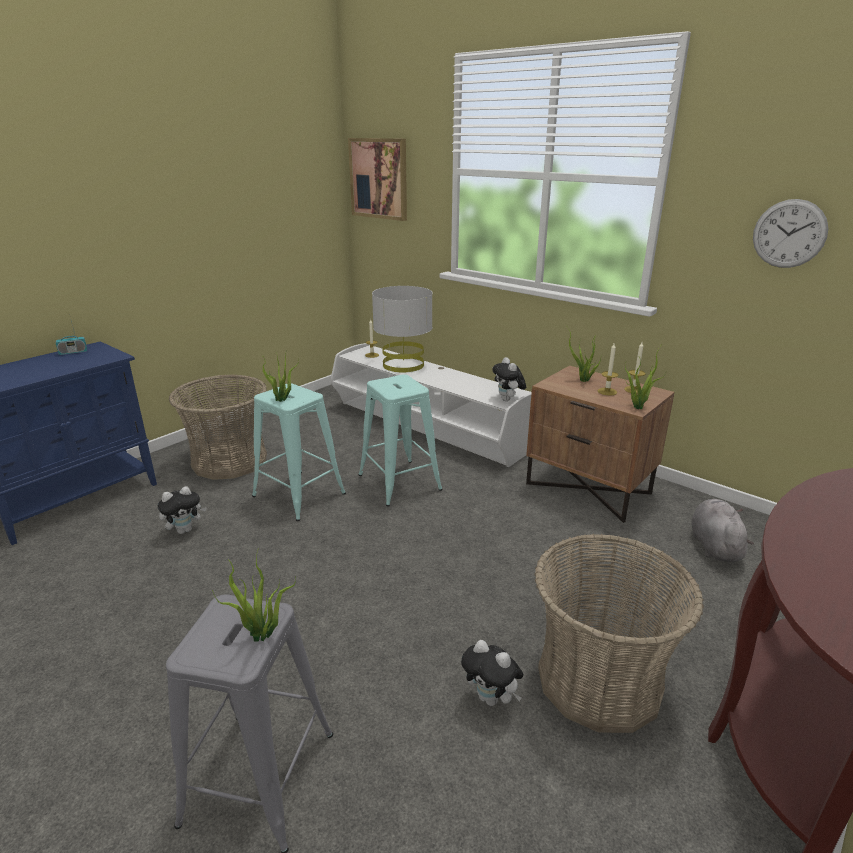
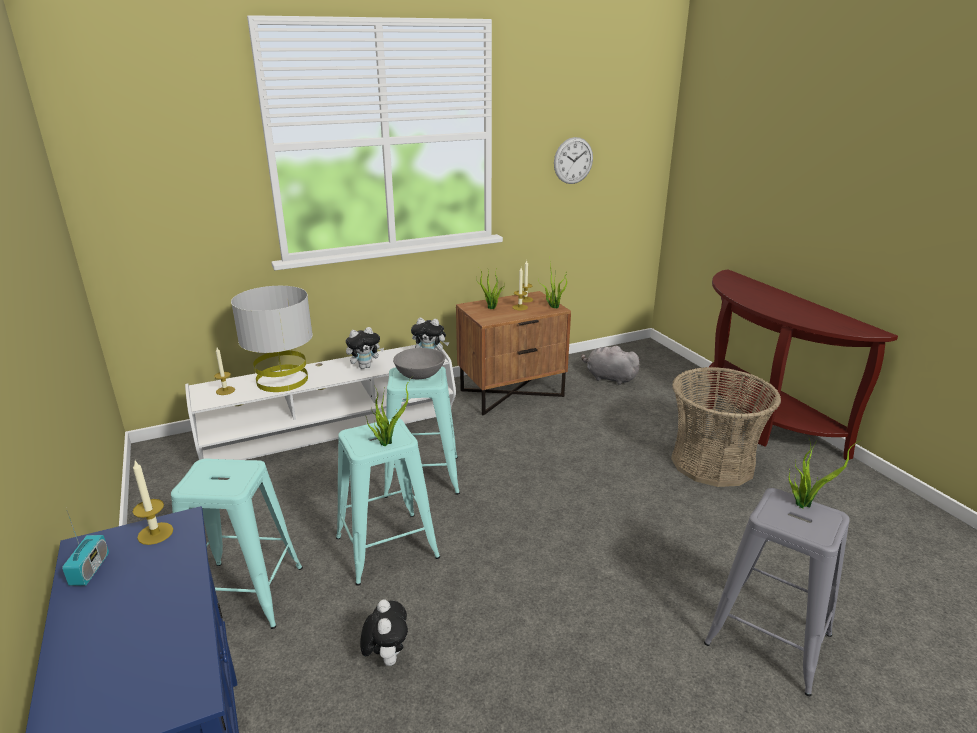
camera: 65 degrees left, 0 degrees up
basket [169,374,267,480] -> turquoise stool [171,458,303,629]
picture [348,138,407,221] -> none
plush toy [461,640,523,706] -> plush toy moved to [346,327,384,369]
none -> candle [133,461,173,545]
none -> grey bowl [393,348,445,379]

